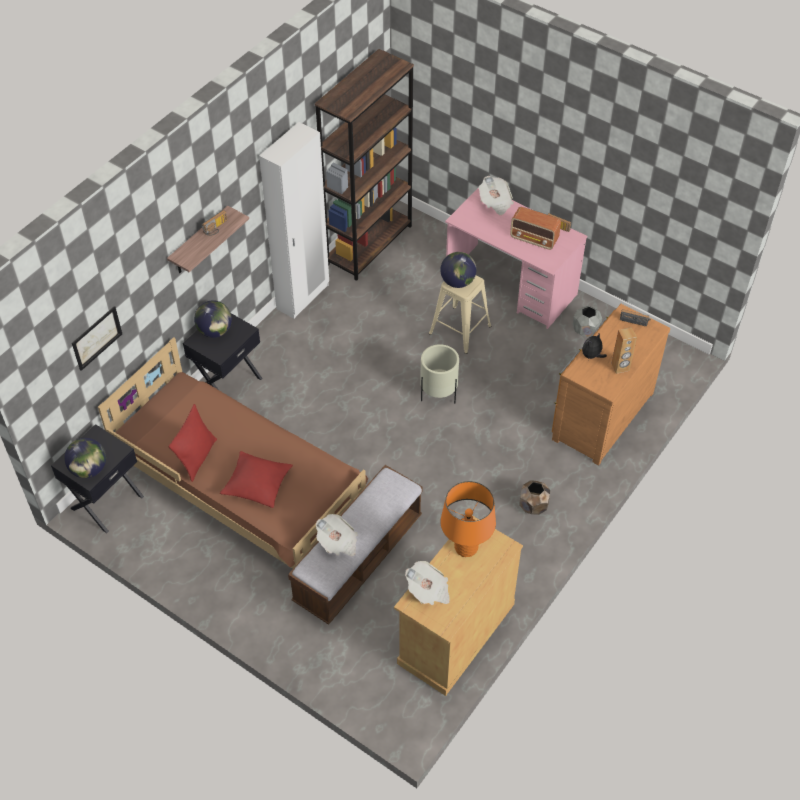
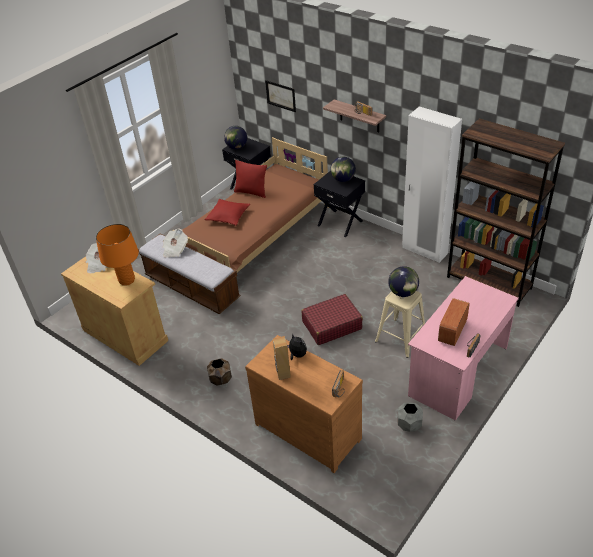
camera: 95 degrees right, 10 degrees down
beige planter [420,344,459,403] -> red suitcase [302,294,363,345]
newspaper [479,176,514,215] -> none

